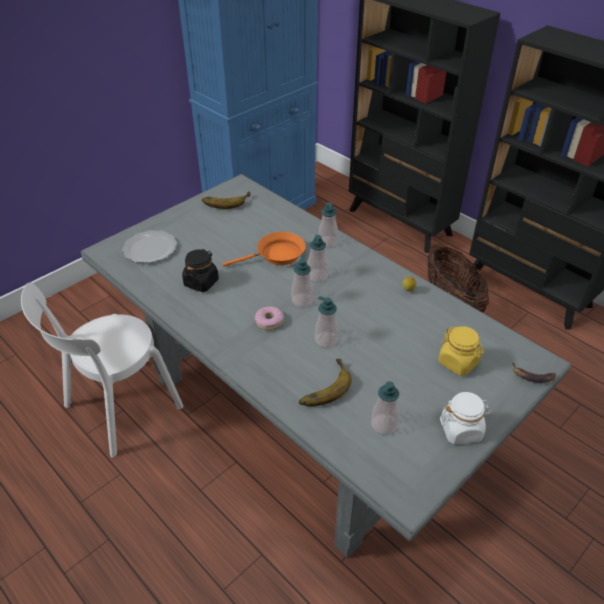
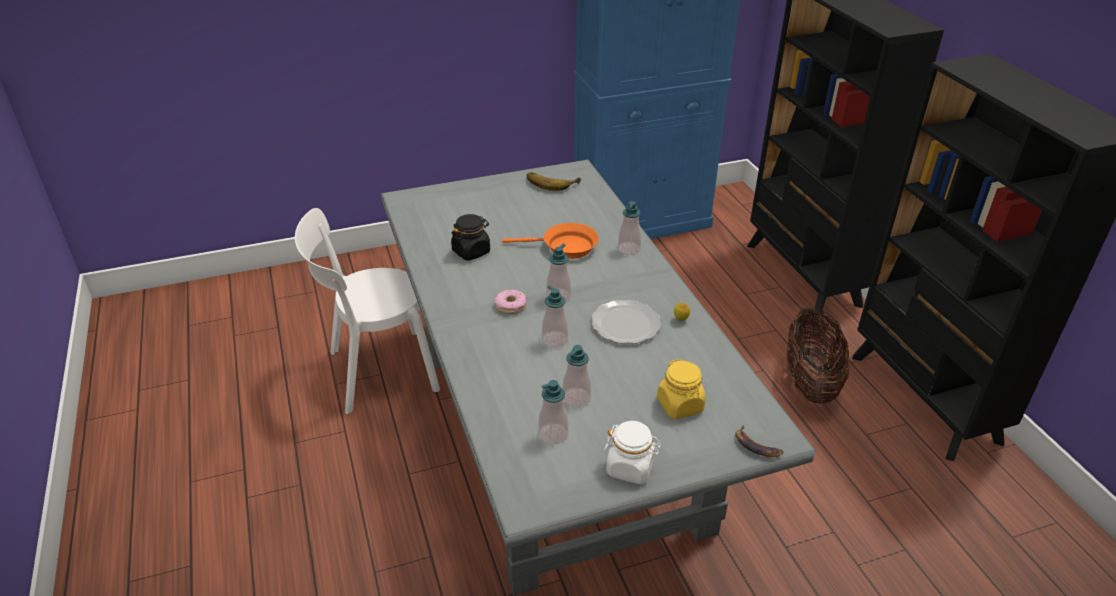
camera: 25 degrees right, 5 degrees down
plate [122,230,177,263] -> plate moved to [591,300,661,344]
banana [299,359,352,406] -> none
soap dispenser [307,235,328,282] -> soap dispenser moved to [562,345,591,407]

